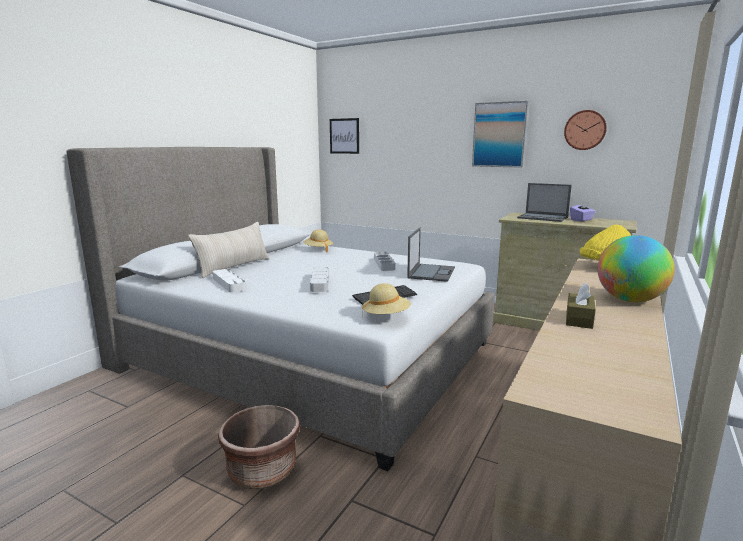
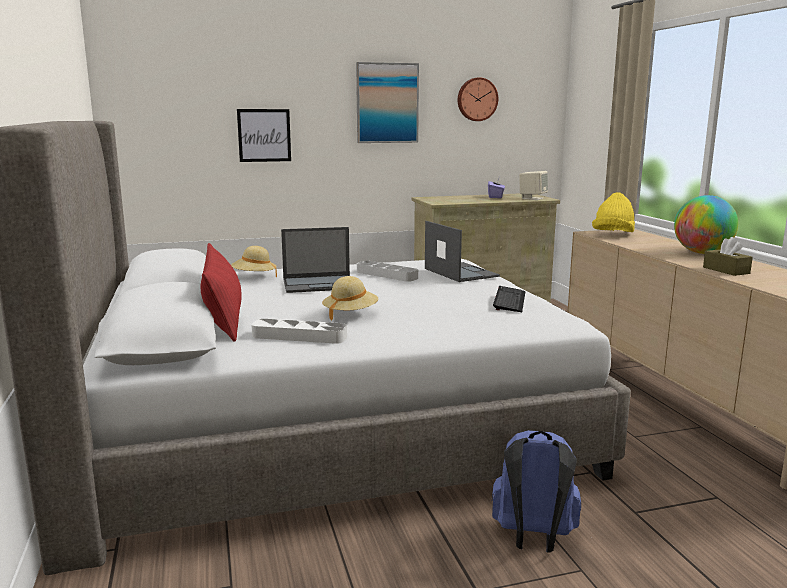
camera: 45 degrees left, 0 degrees up
beige pillow [188,222,269,278] -> red pillow [201,243,242,342]
brown planter [218,405,300,489] -> blue backpack [492,430,581,553]
grey tray [310,267,329,292] -> none
picture [330,118,359,154] -> picture moved to [237,109,291,162]
beige hat [362,283,411,314] -> beige hat moved to [322,276,378,321]
laptop [517,183,572,222] -> laptop moved to [281,227,350,293]
none -> beige speaker [519,171,548,200]

